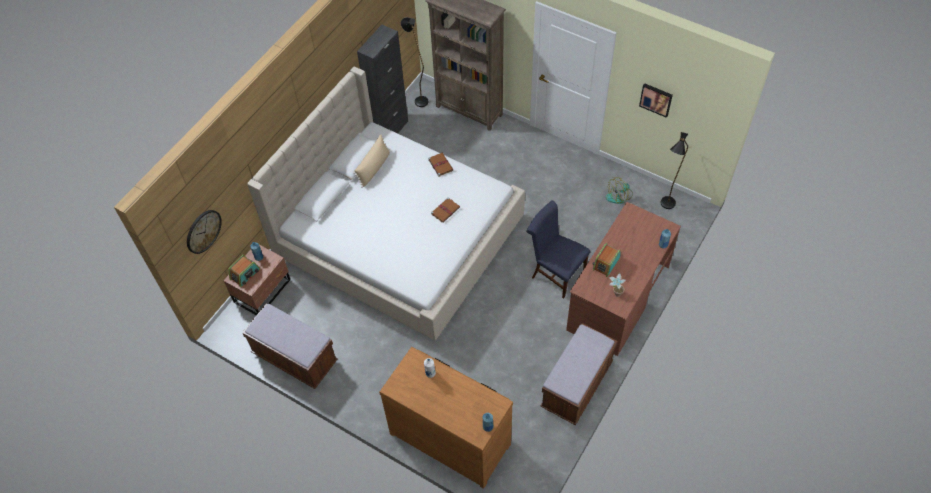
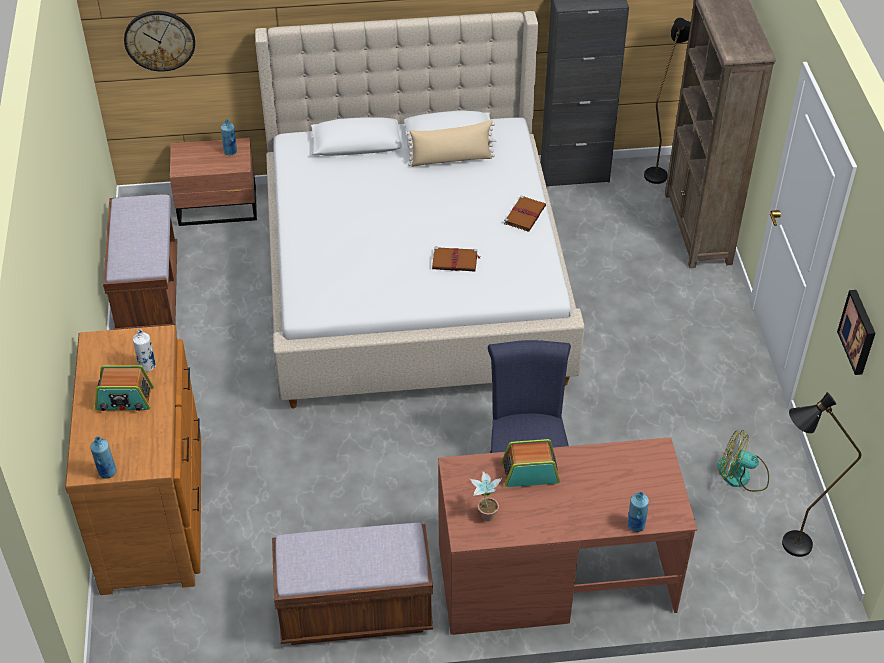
camera: 50 degrees right, 10 degrees down
radio [228,255,260,287] -> radio moved to [95,365,154,411]

